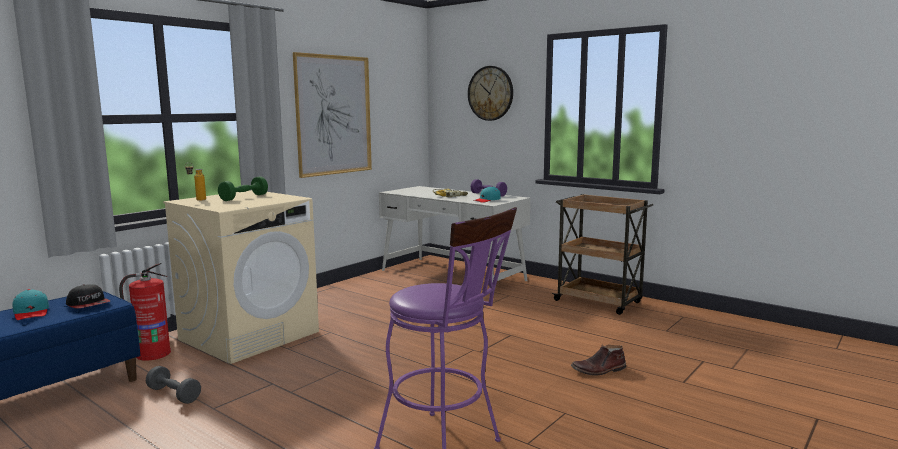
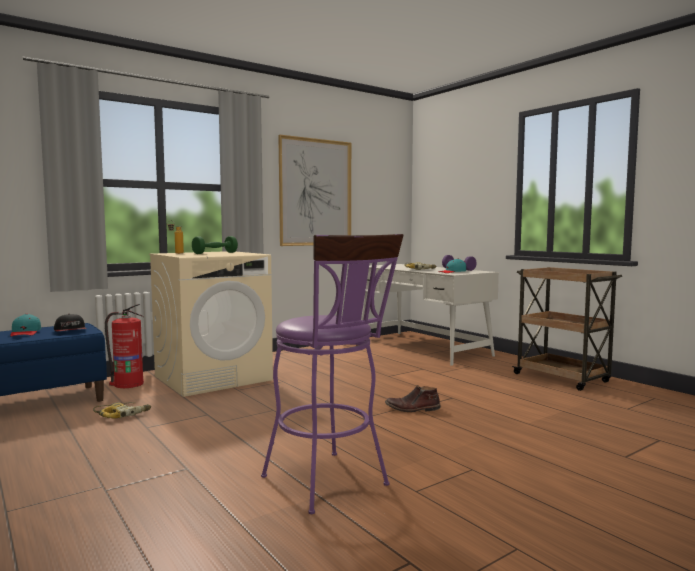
camera: 15 degrees right, 5 degrees down
grey dumbbell [146,366,201,404] -> power drill [93,402,151,418]
wall clock [468,66,513,121] -> none
brown boot [571,345,626,376] -> brown boot moved to [385,385,441,412]

